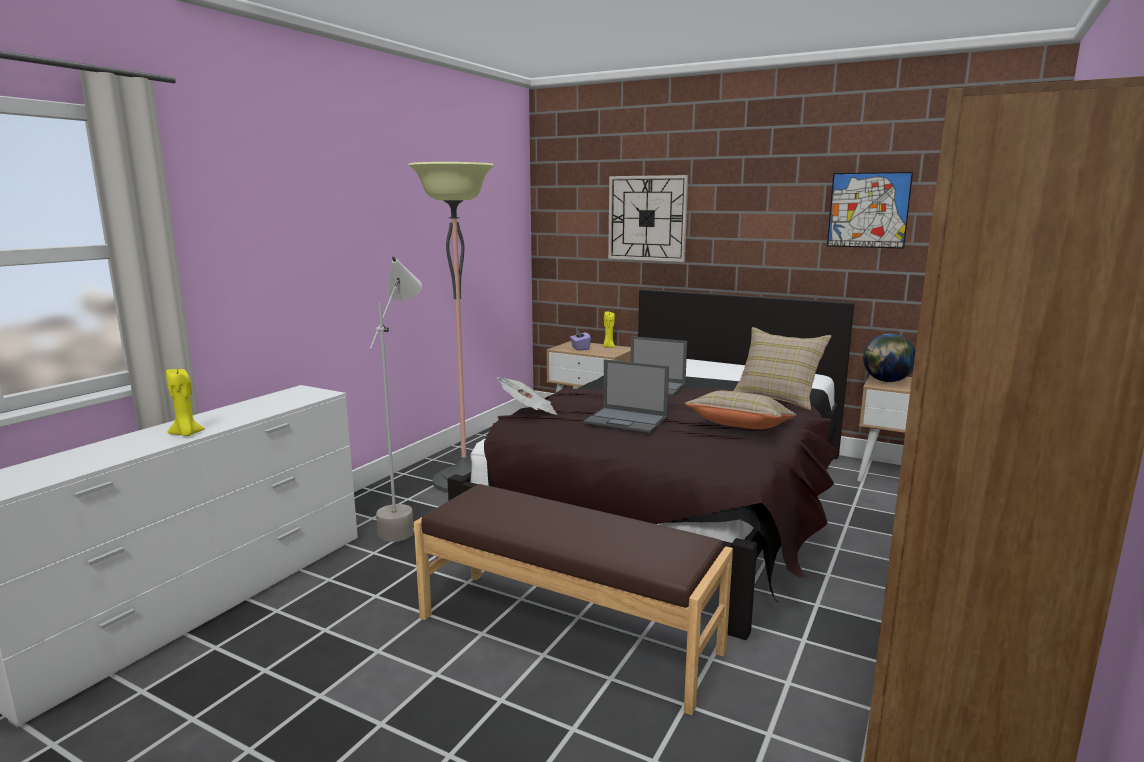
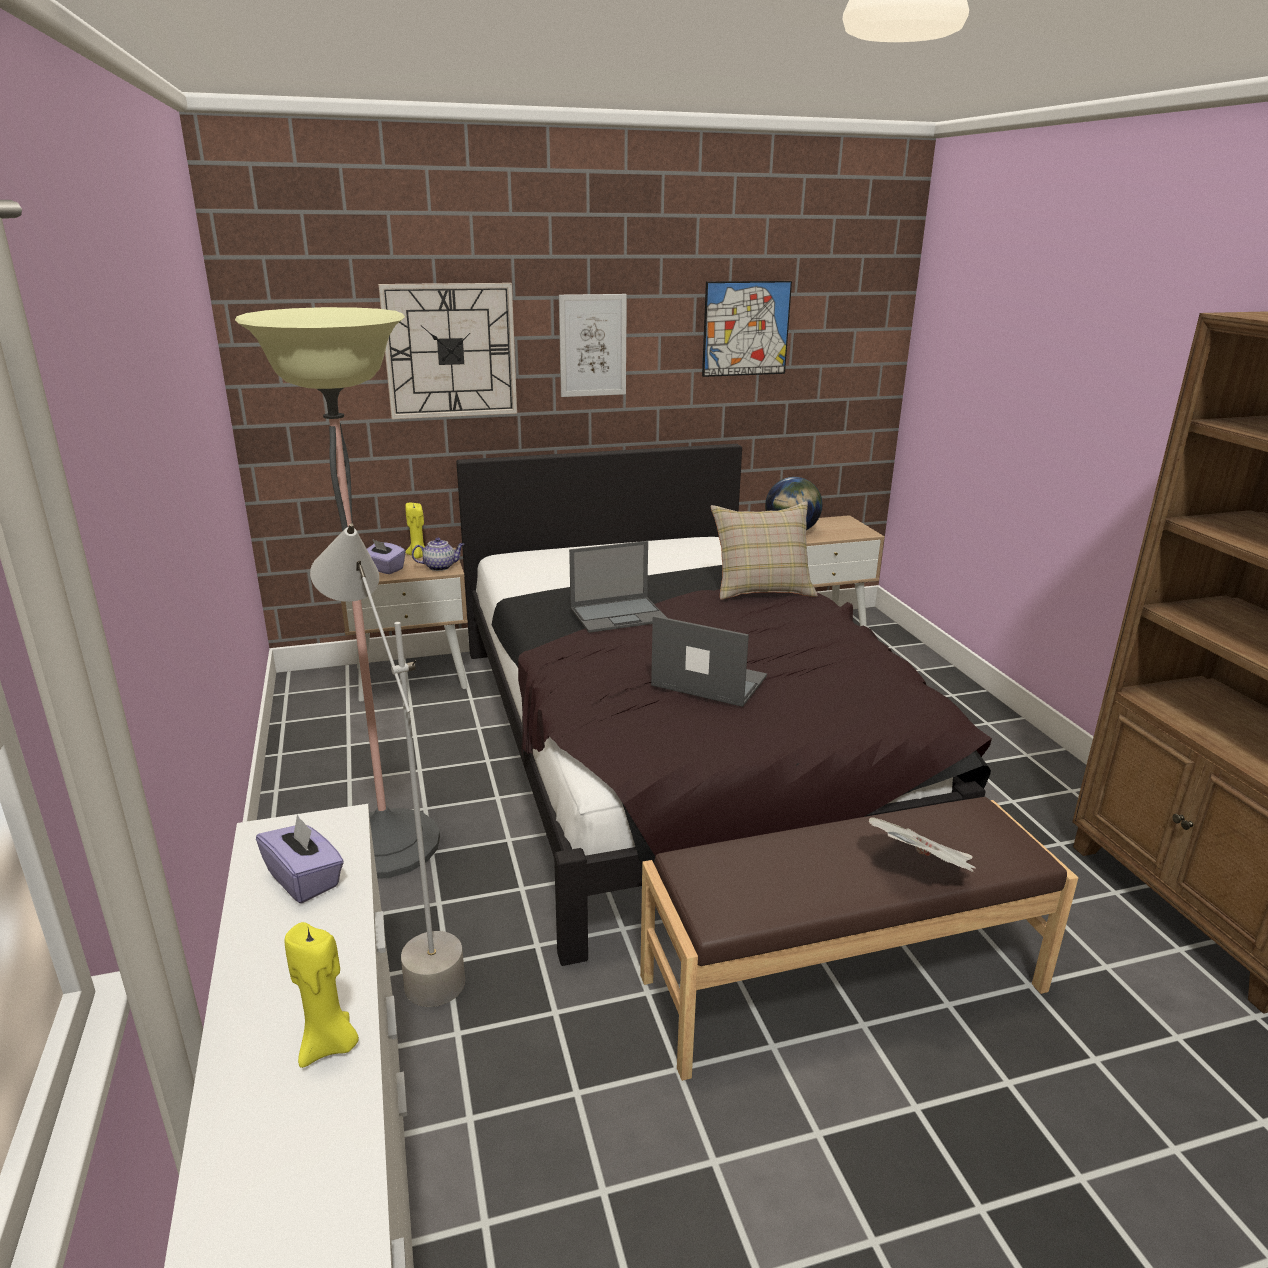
camera: 45 degrees left, 10 degrees up
newspaper [497,377,557,415] -> newspaper moved to [869,817,976,872]
laptop [583,359,669,433] -> laptop turned 135 degrees counterclockwise [651,616,767,707]
beige pillow [685,391,796,429] -> none
none -> purple tissue box [256,814,344,904]
none -> teapot [412,538,465,571]
none -> picture [559,294,627,397]

